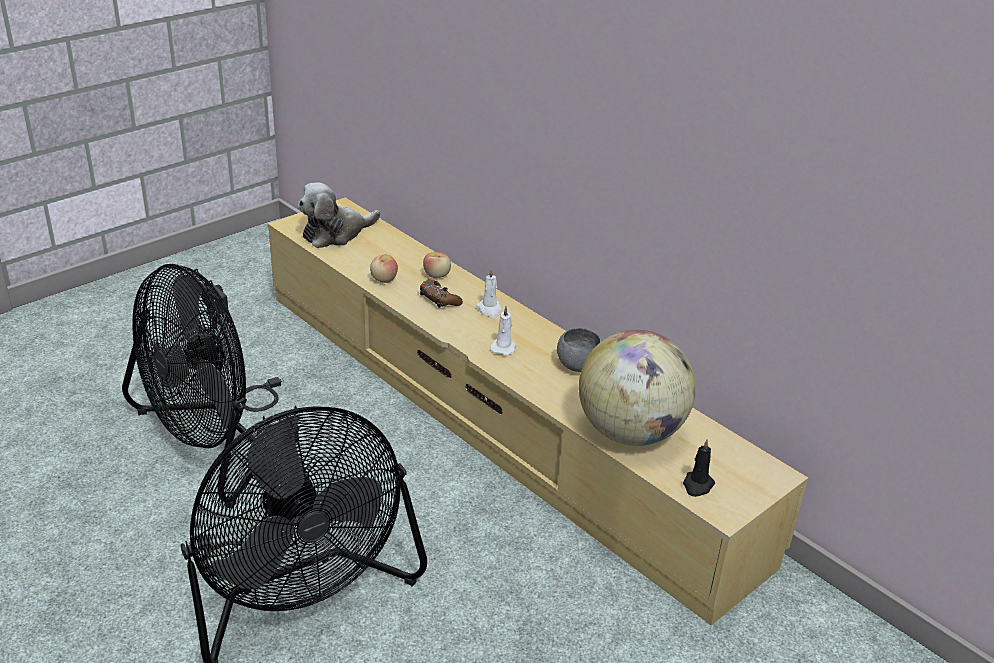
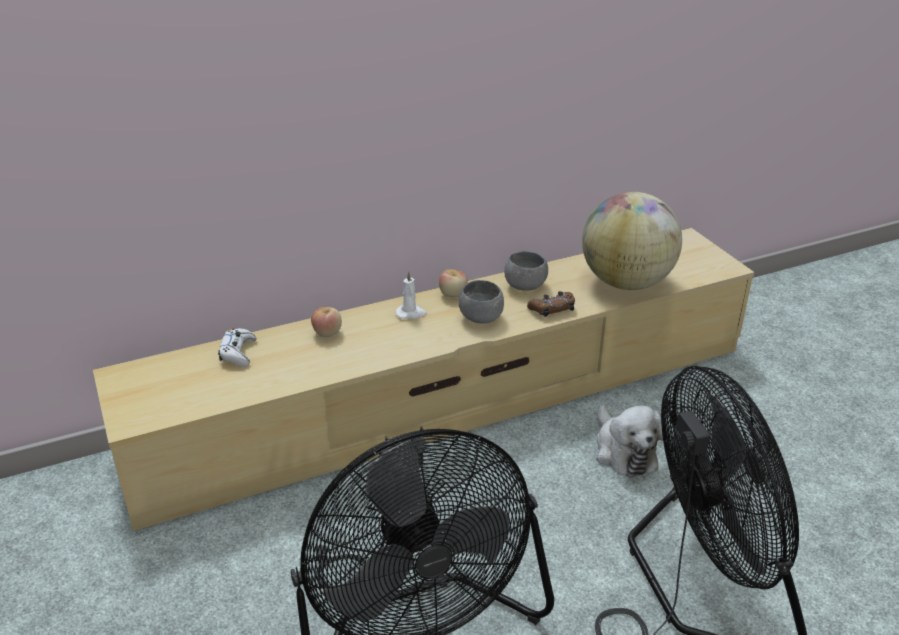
camera: 70 degrees left, 0 degrees up
plush toy [298,182,381,248] -> plush toy moved to [596,404,666,477]
apple [370,254,398,283] -> apple moved to [439,269,468,297]
brown game controller [420,280,463,308] -> brown game controller moved to [527,291,575,317]
white candle [490,306,516,355] -> grey bowl [458,280,504,323]
black candle [683,439,715,497] -> none
none -> white game controller [218,328,257,367]

